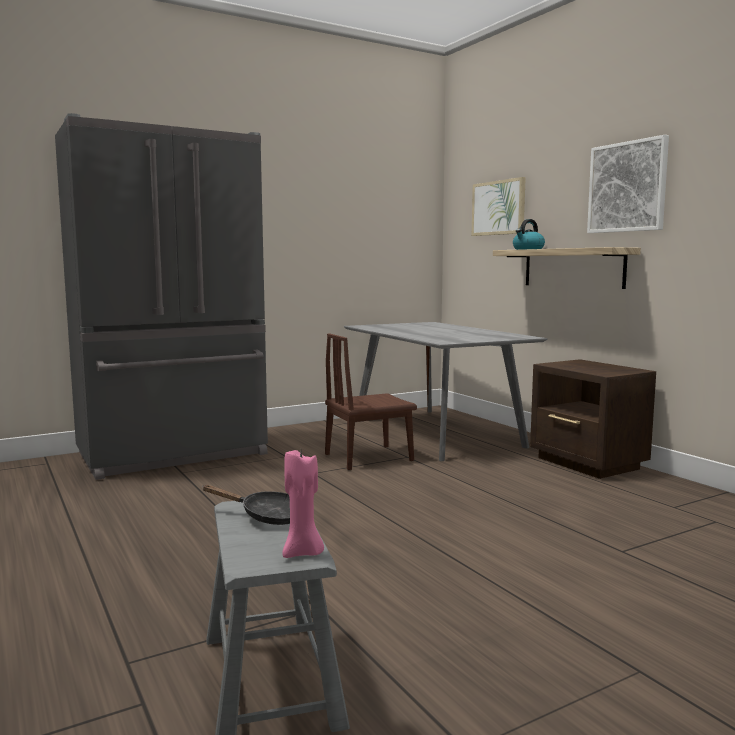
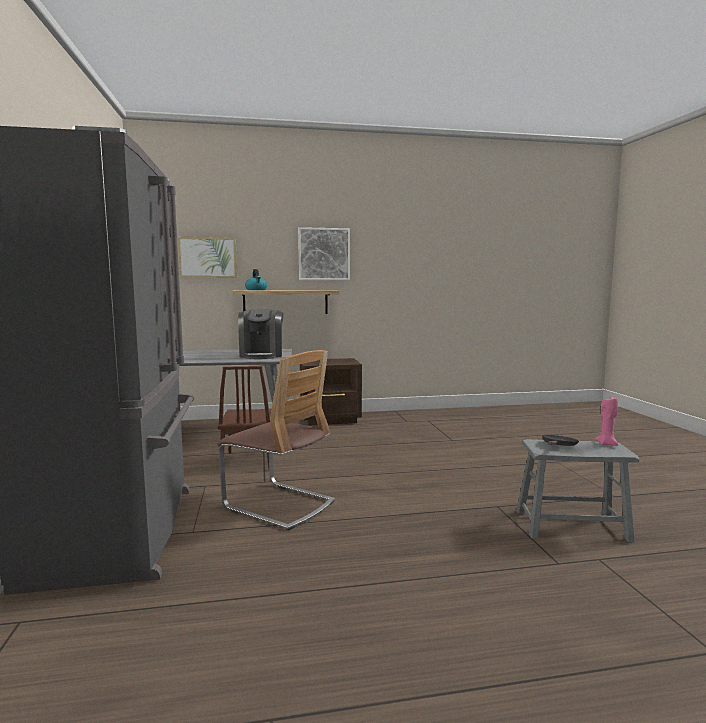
camera: 70 degrees left, 0 degrees up
none -> chair [217,350,335,530]
none -> coffee machine [238,310,284,359]

